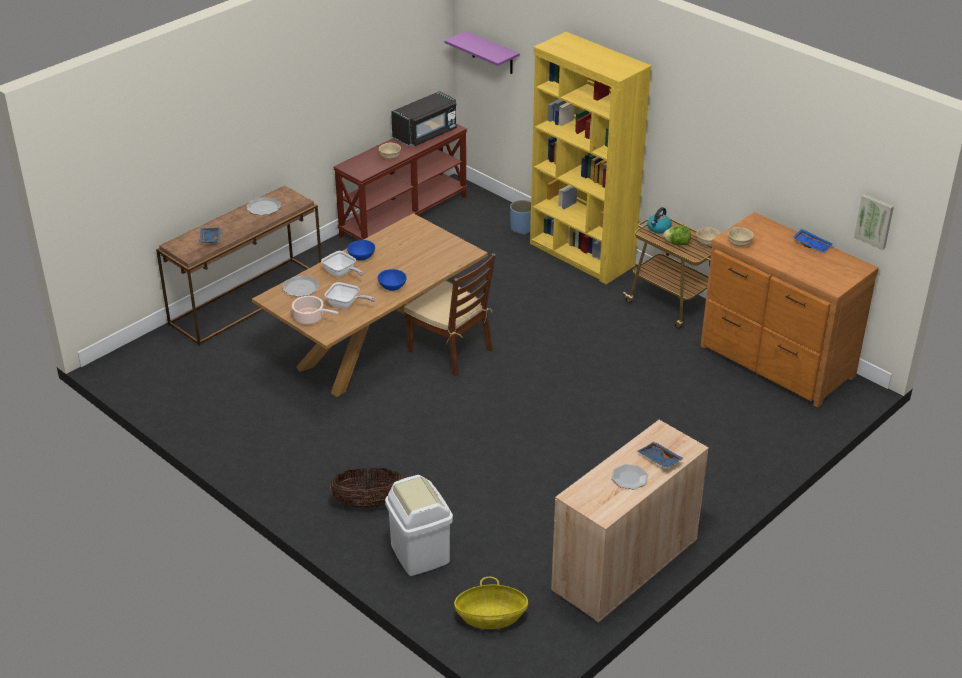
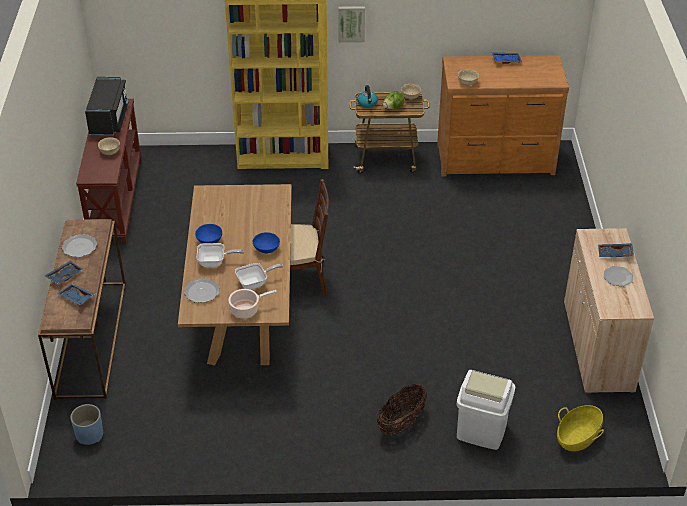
camera: 45 degrees left, 5 degrees up
purple shelf [444,31,520,74] -> none
blue planter [510,200,531,235] -> blue planter moved to [70,404,103,445]
picture [854,194,894,250] -> picture moved to [338,6,365,43]
none -> blue tray [44,261,83,284]

